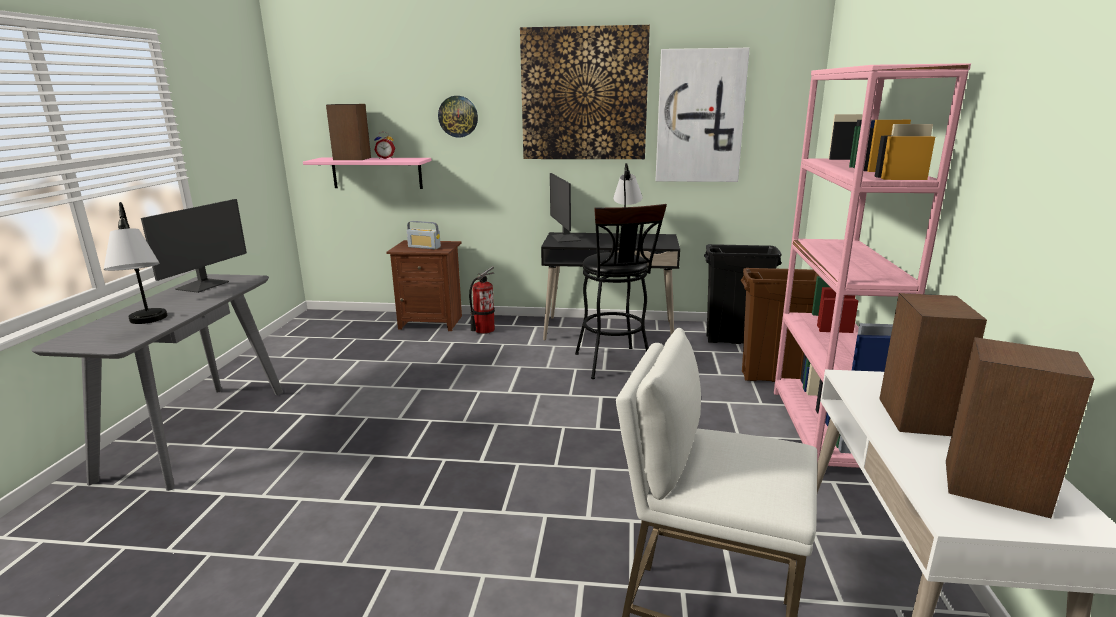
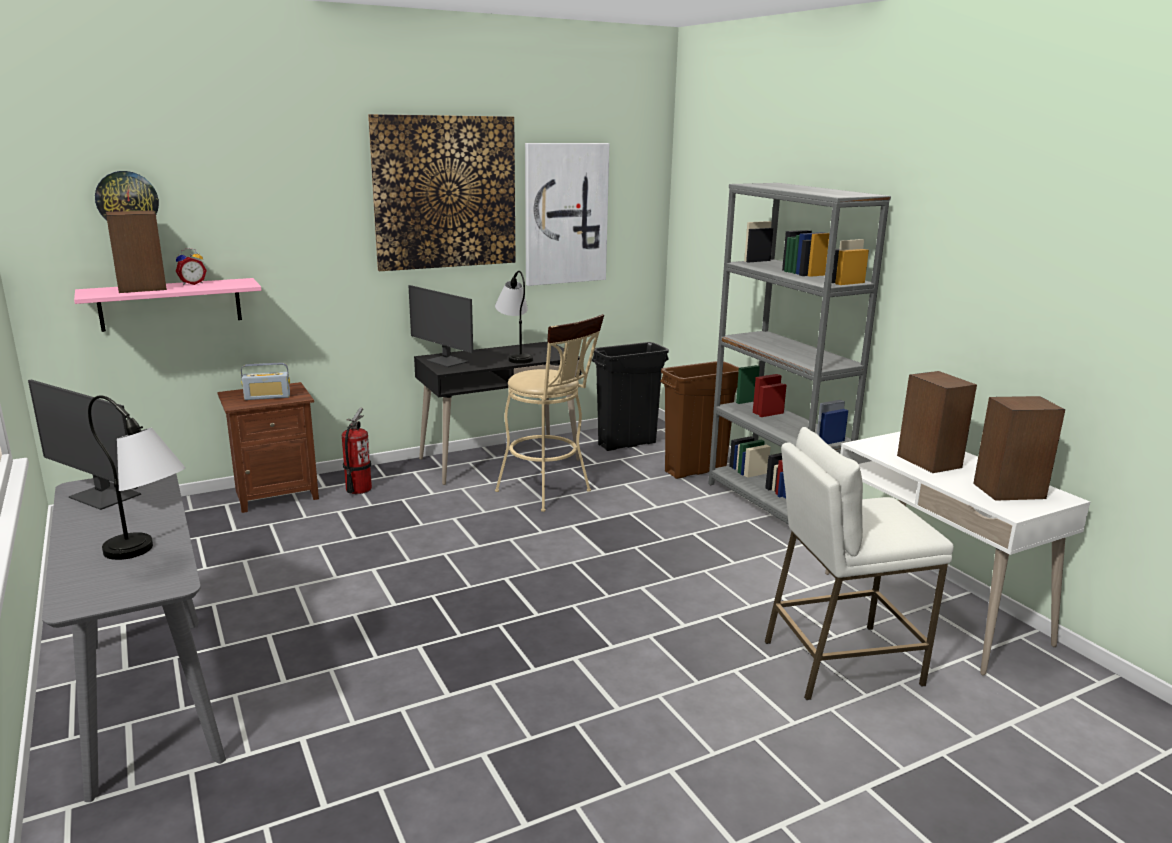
camera: 35 degrees left, 0 degrees up
monitor [141,199,247,293] -> monitor turned 135 degrees clockwise [28,380,141,510]
wall clock [438,96,478,137] -> wall clock moved to [95,171,159,220]
black stool [575,204,667,379] -> beige stool [495,314,604,512]
pink bookcase [774,63,971,468] -> grey bookcase [708,183,891,540]

